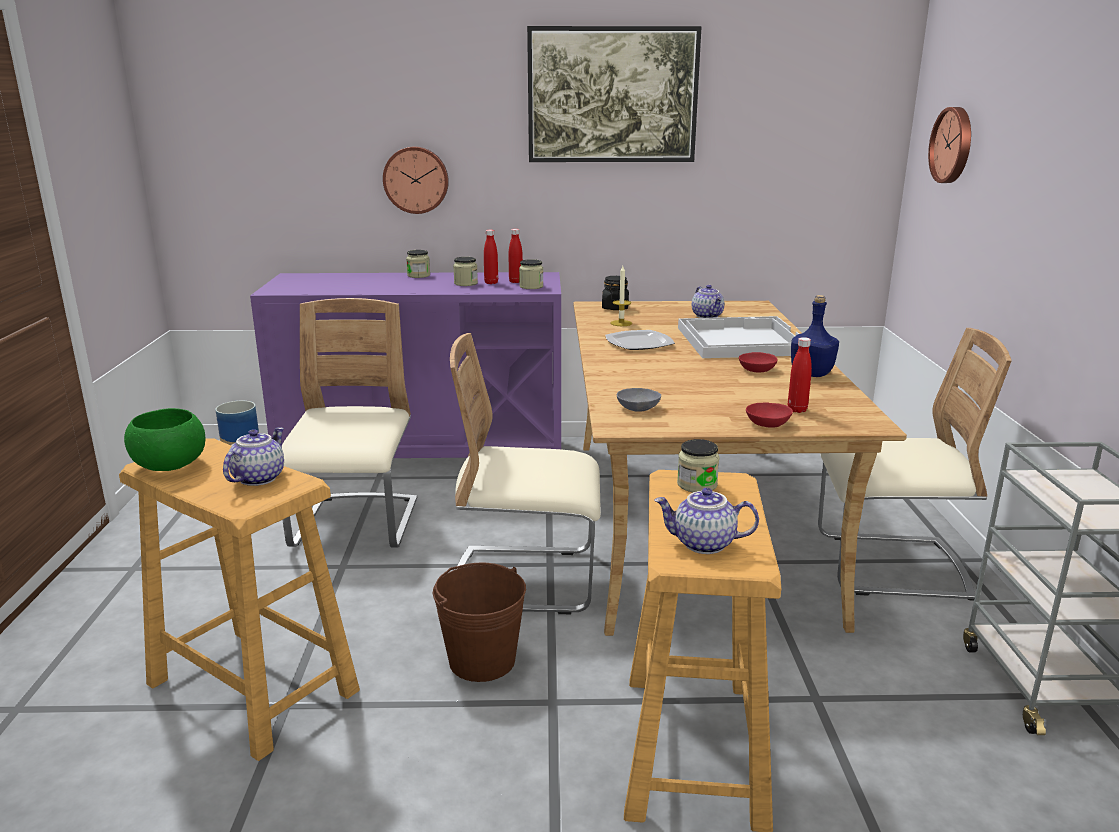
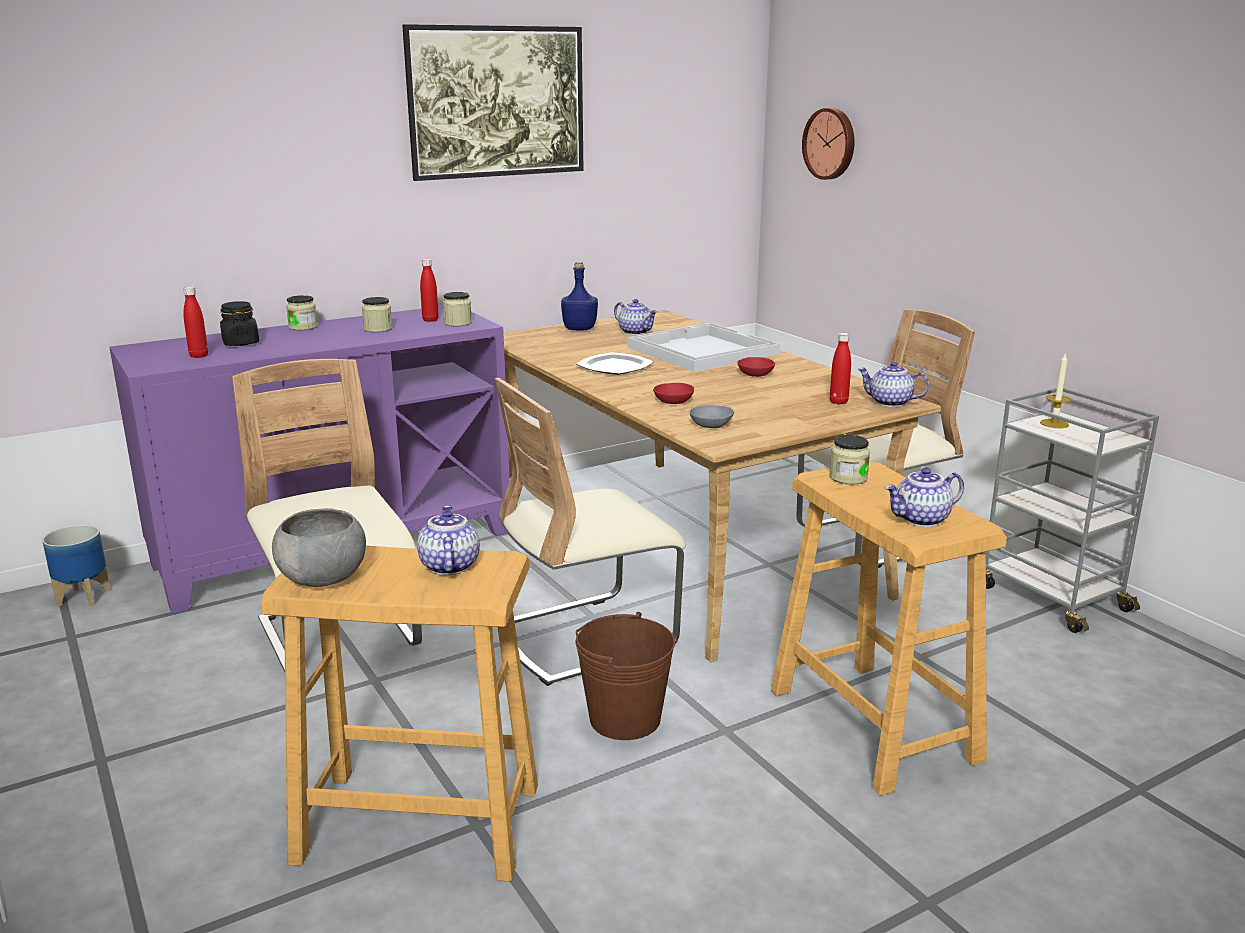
camera: 30 degrees left, 0 degrees up
green bowl [124,408,206,471] -> grey bowl [272,508,366,587]
wall clock [383,147,449,214] -> none
red bottle [484,230,498,284] -> red bottle moved to [183,287,208,358]
black jar [602,276,629,310] -> black jar moved to [220,301,259,346]
candle [611,266,632,326] -> candle moved to [1040,353,1071,428]
red bowl [746,402,793,428] -> red bowl moved to [653,383,694,404]
blue bottle [791,295,839,377] -> blue bottle moved to [561,262,598,331]
none -> teapot [858,362,929,407]

